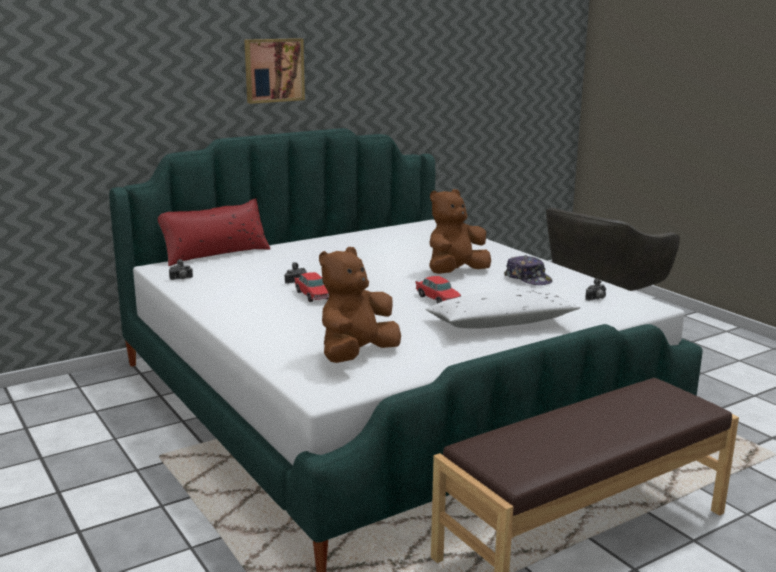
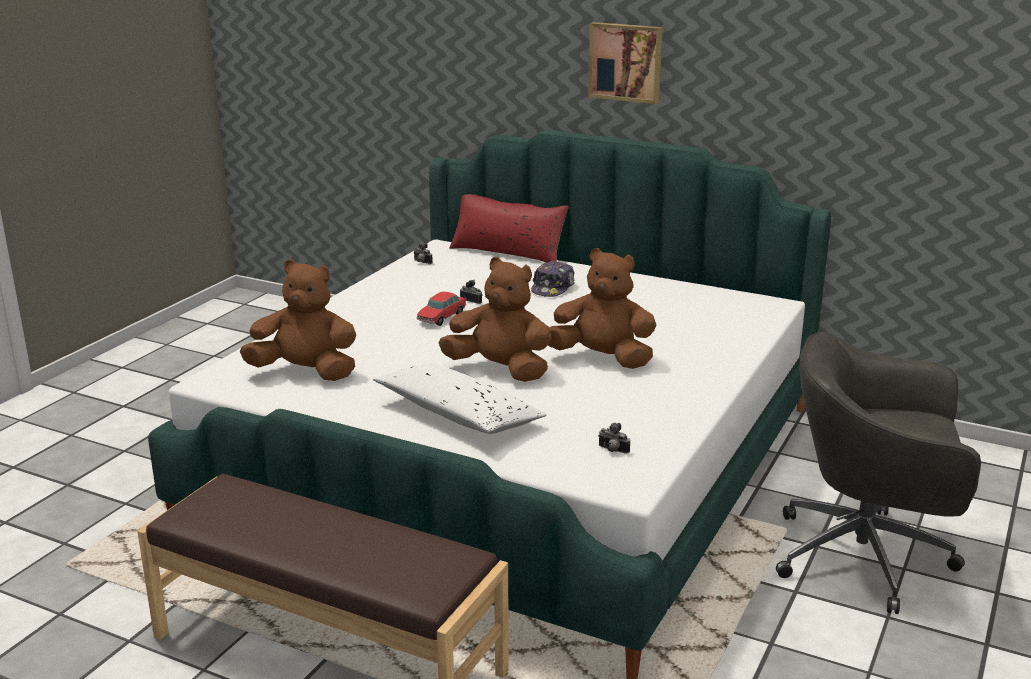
camera: 60 degrees right, 5 degrees up
toy car [415,276,461,303] -> brown plush toy [438,257,552,382]
cap [504,255,552,285] -> cap moved to [531,261,575,297]

